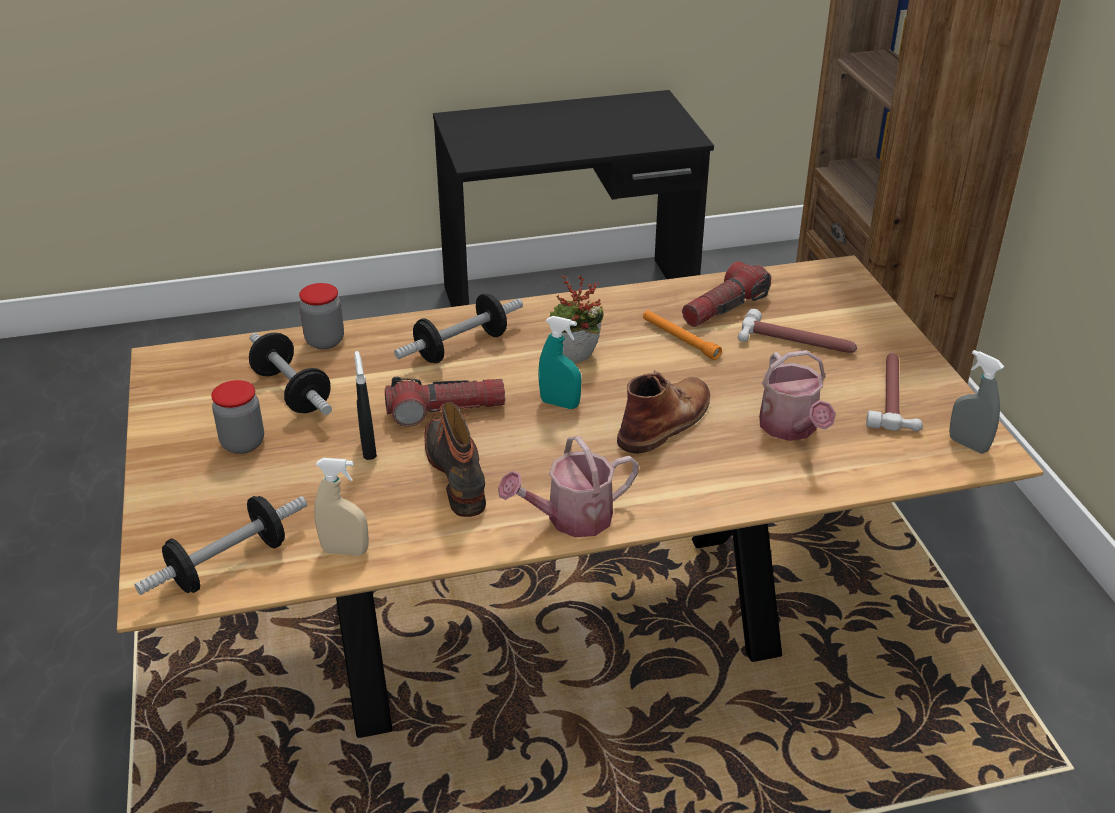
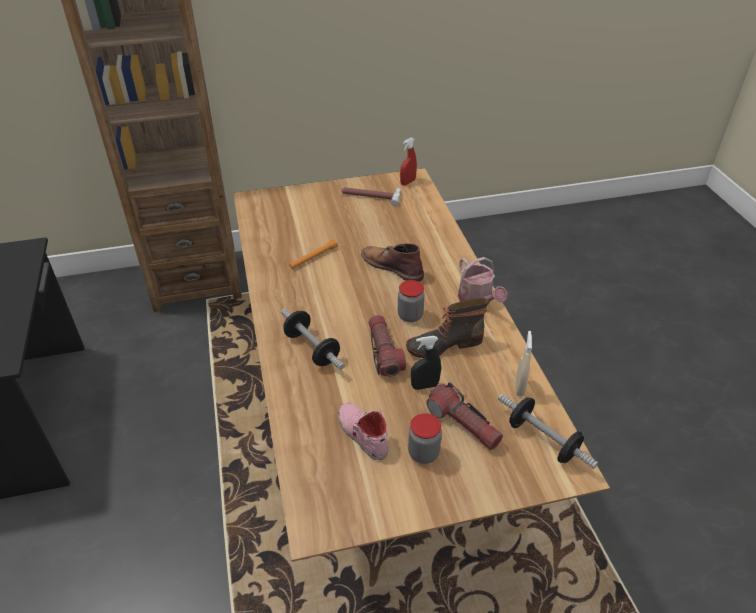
camera: 90 degrees left, 5 degrees up
dumbbell [249,333,332,415] -> pink shoe [338,403,388,460]
jar [299,283,344,349] -> jar moved to [398,280,425,322]
turquoise spray bottle [538,316,582,409] -> none
potted plant [550,275,603,364] -> none
flashlight [682,261,771,327] -> flashlight moved to [426,382,503,450]
hammer [738,309,857,353] -> none
watering can [759,350,836,441] -> none
grey spray bottle [949,350,1004,454] -> red spray bottle [400,137,417,185]

